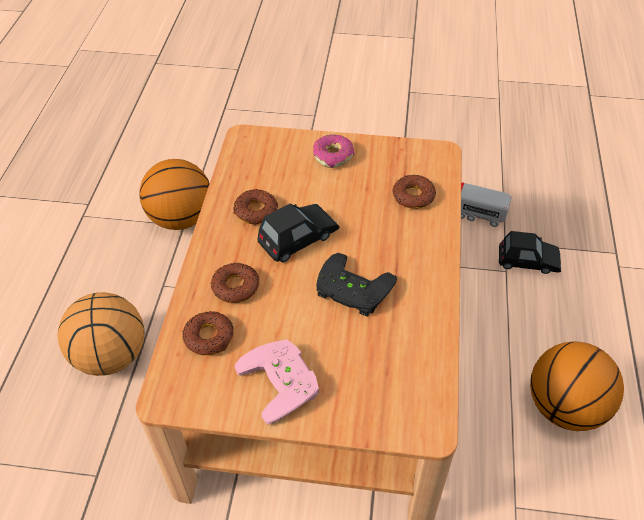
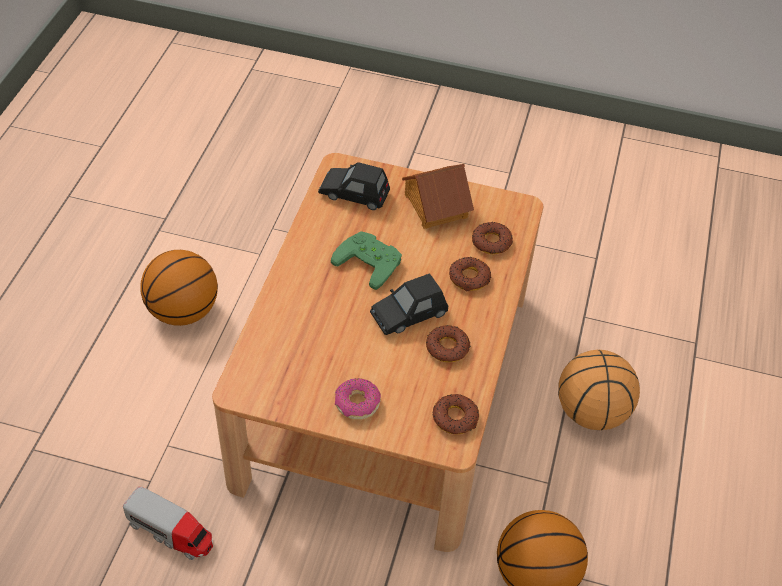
camera: 175 degrees left, 0 degrees up
pink game controller [235,340,319,425] -> toy house [402,164,474,229]
black game controller [316,253,397,317] -> green game controller [331,231,402,290]
donut [393,175,436,209] -> donut moved to [432,394,479,434]
black toy car [499,231,561,274] -> black toy car moved to [318,162,390,210]

